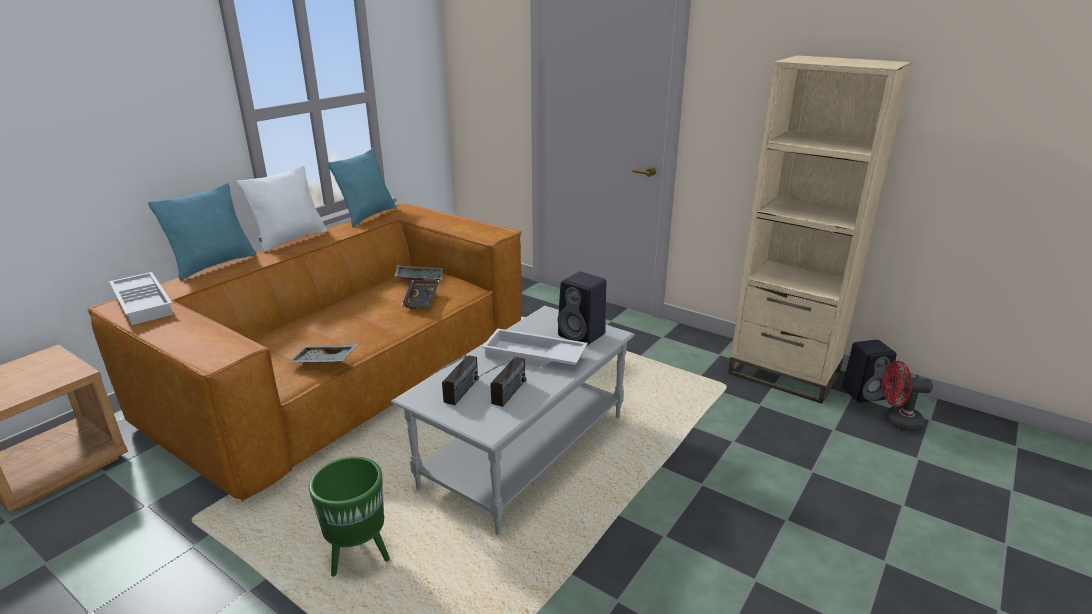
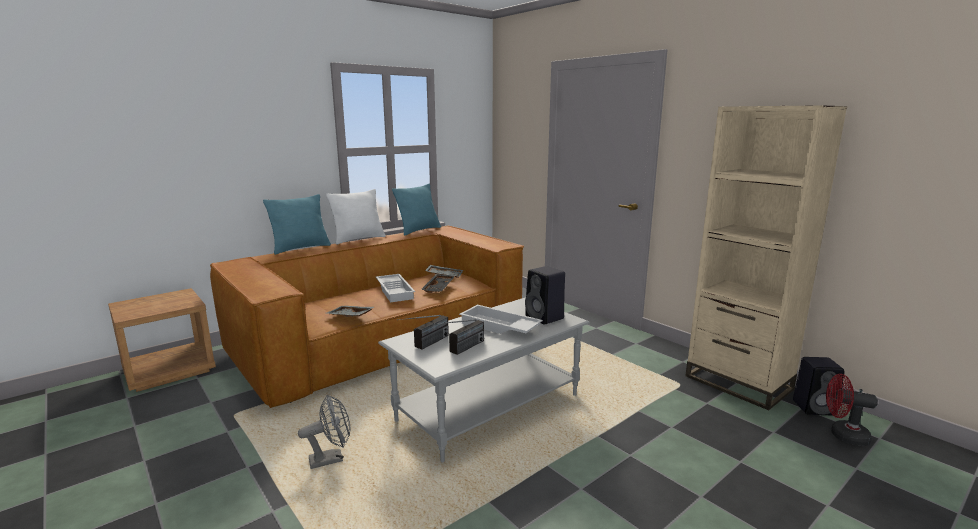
camera: 15 degrees right, 10 degrees down
white tray [109,272,173,325] -> white tray moved to [376,274,415,303]
green planter [309,457,390,577] -> grey fan [298,395,350,469]

